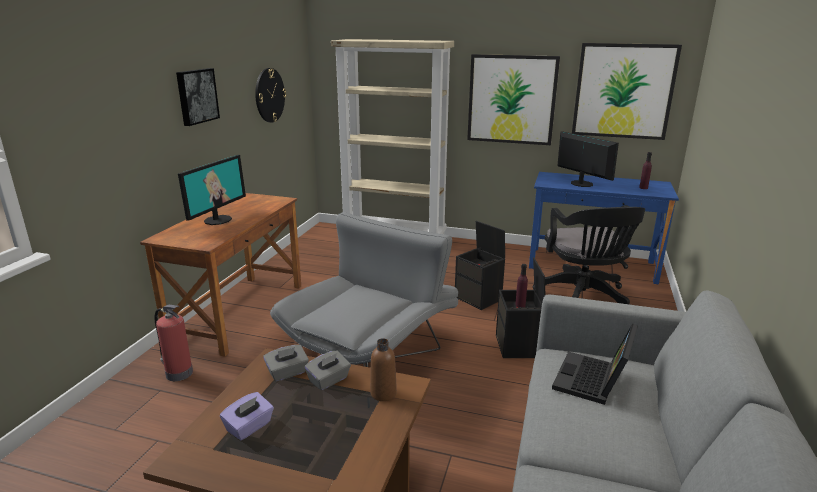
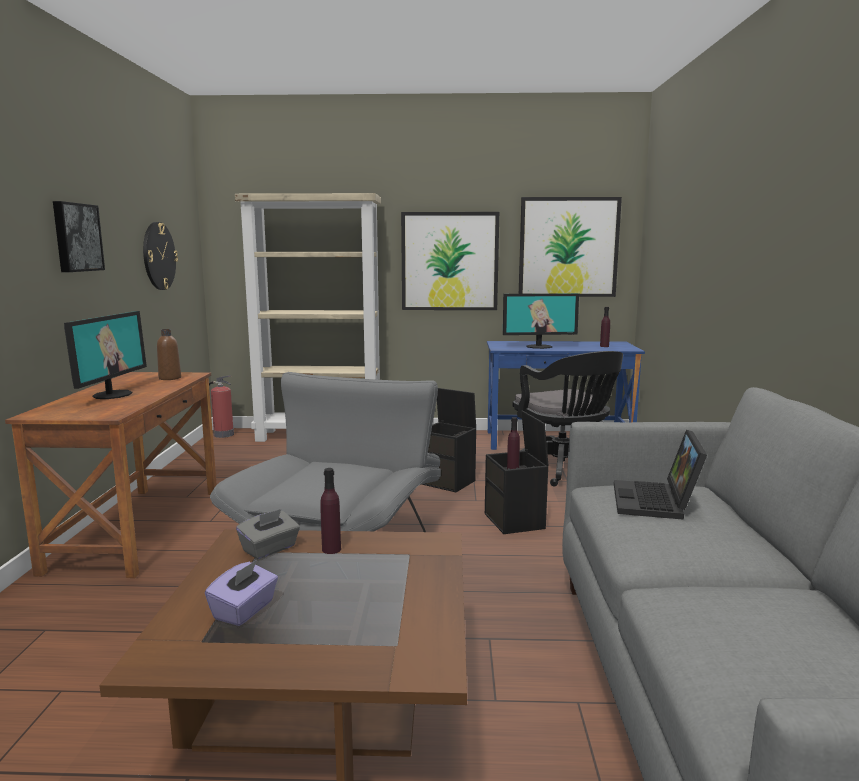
camera: 15 degrees left, 10 degrees down
fire extinguisher [154,305,193,381] -> fire extinguisher moved to [209,375,234,438]
grey tissue box [305,350,351,390] -> purple bottle [320,468,341,554]
brown bottle [370,338,397,401] -> brown bottle moved to [157,329,181,380]
monitor [558,131,619,187] -> monitor turned 135 degrees clockwise [503,293,579,349]

